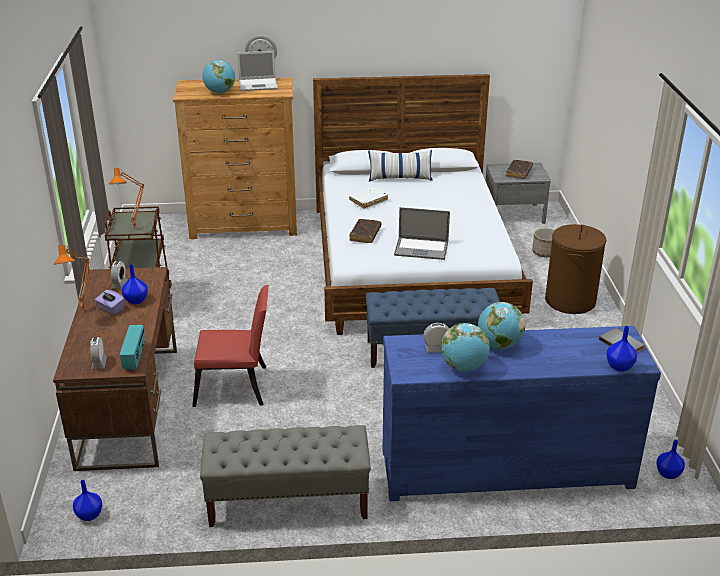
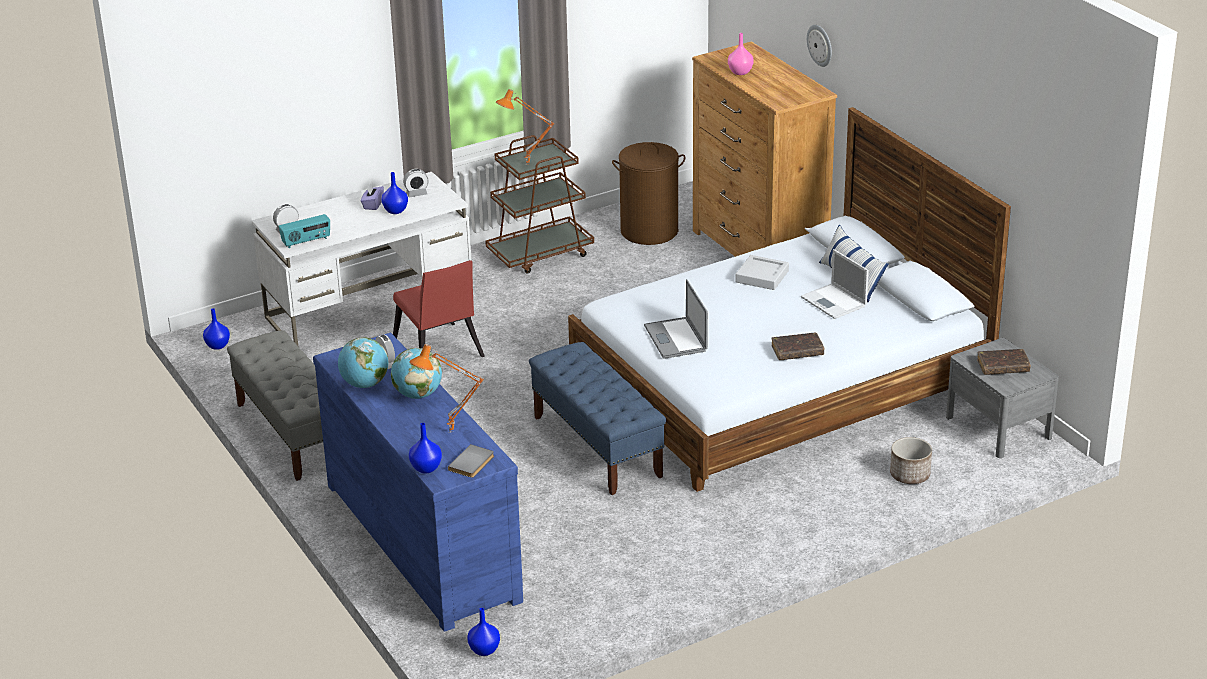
camera: 65 degrees right, 0 degrees up
brown desk [53,267,177,471] -> white desk [252,172,472,345]
orange table lamp [54,245,90,312] -> orange table lamp moved to [409,344,484,433]
globe [202,60,235,93] -> pink vase [728,33,754,75]
laptop [237,51,278,91] -> laptop moved to [801,249,869,319]
white book [349,188,388,209] -> grey tray [736,255,789,290]
brown book [349,219,381,243] -> brown book moved to [771,333,824,360]
brown laundry basket [545,224,606,314] -> brown laundry basket moved to [612,142,686,245]

